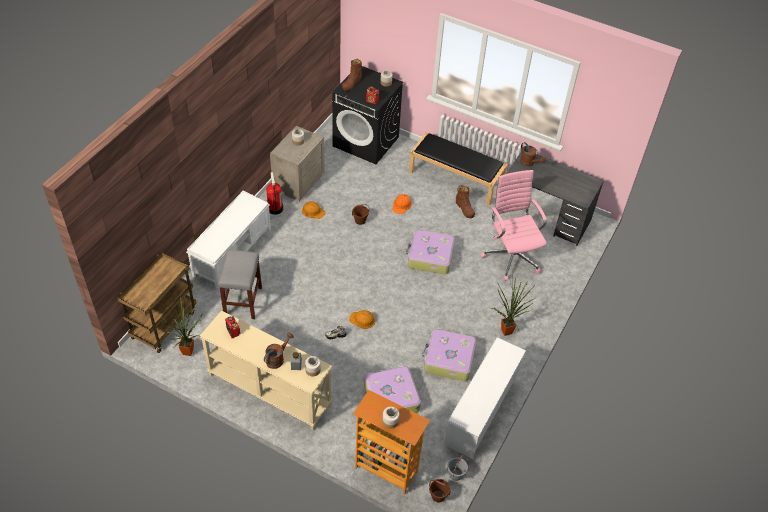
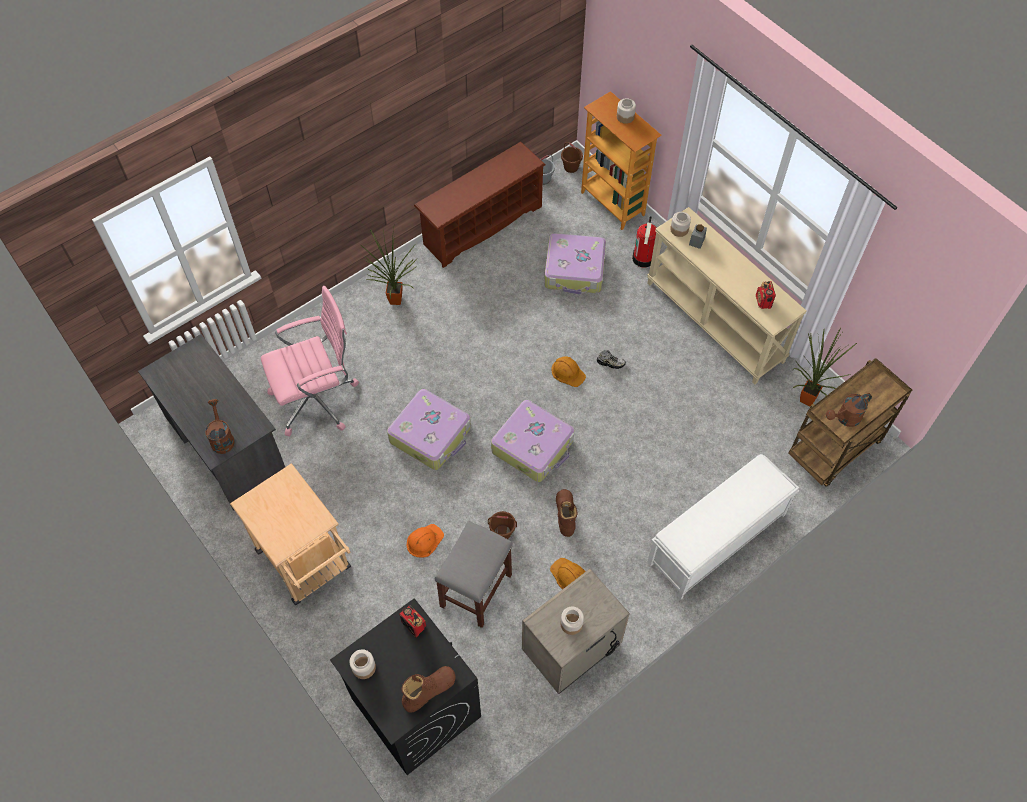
camera: 155 degrees left, 10 degrees up
grey stool [218,250,262,319] -> grey stool moved to [435,521,512,628]
brown watering can [264,332,294,369] -> brown watering can moved to [826,393,872,427]
fire extinguisher [266,172,283,215] -> fire extinguisher moved to [632,216,656,267]
black bench [409,132,507,206] -> beige cart [230,463,351,605]
suitcase [422,329,477,381] -> suitcase moved to [491,400,574,482]
white shoe rack [444,337,526,459] -> brown shoe rack [414,142,546,268]
brown boot [456,185,475,218] -> brown boot moved to [556,489,578,537]
pink office chair [480,170,547,281] -> pink office chair turned 120 degrees counterclockwise [261,286,359,436]

